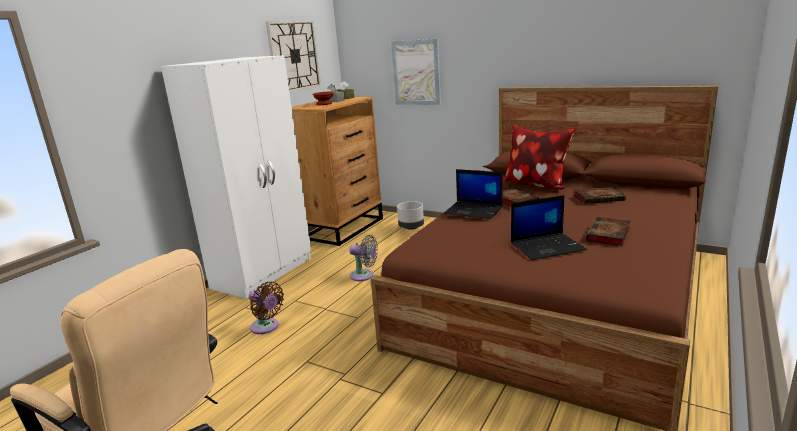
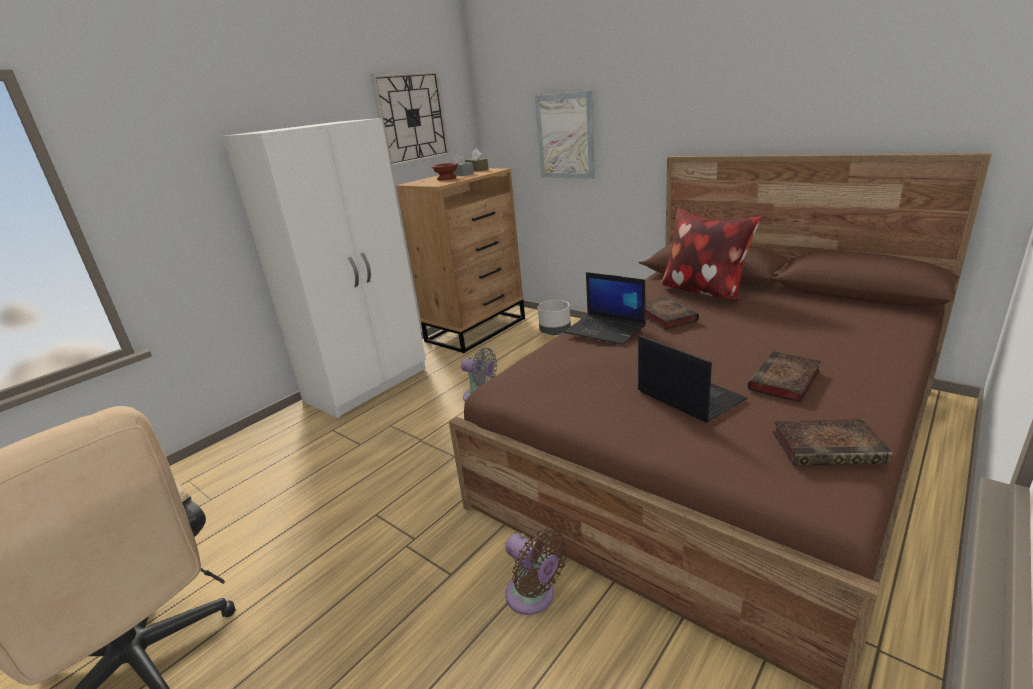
camera: 10 degrees right, 5 degrees up
brown fan [249,282,284,334] -> brown fan moved to [505,529,567,615]
laptop [511,195,587,260] -> laptop turned 120 degrees counterclockwise [638,335,747,423]
book [574,187,626,204] -> book moved to [773,419,893,465]

